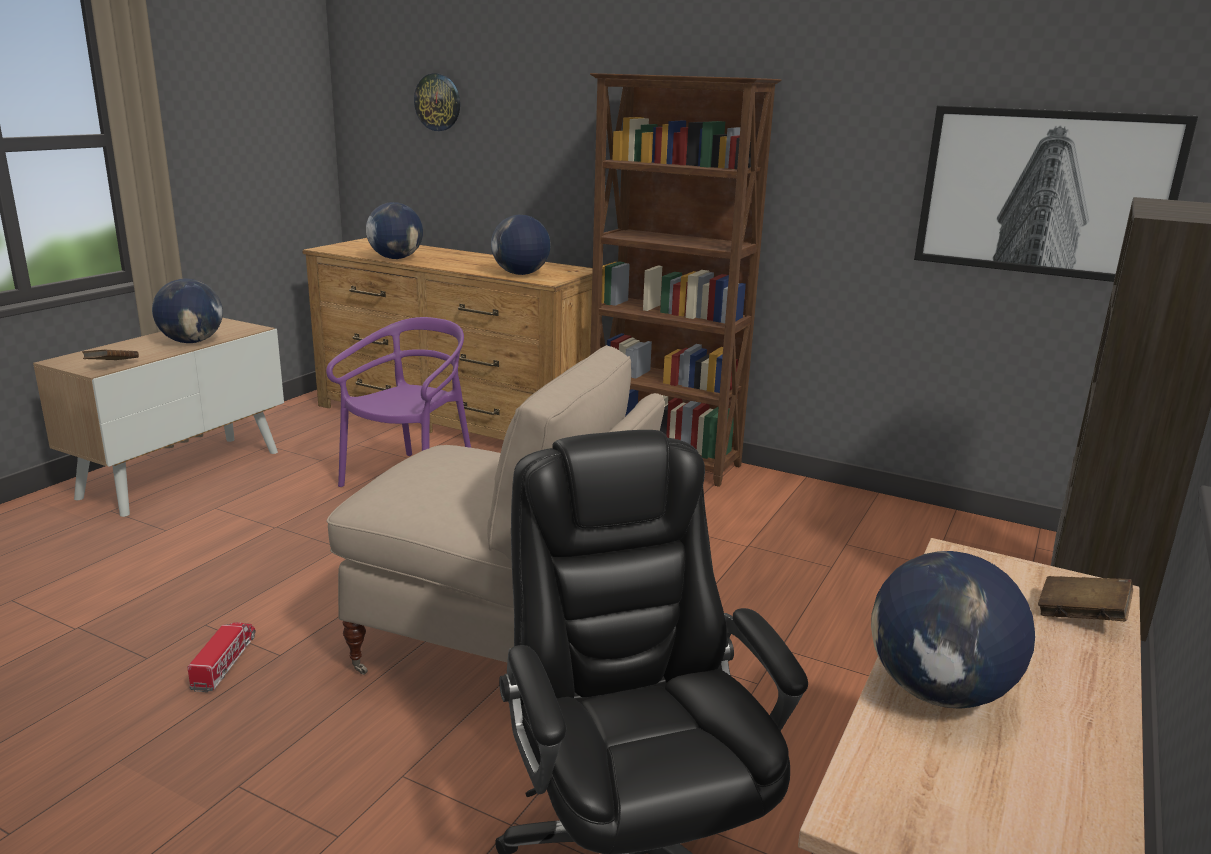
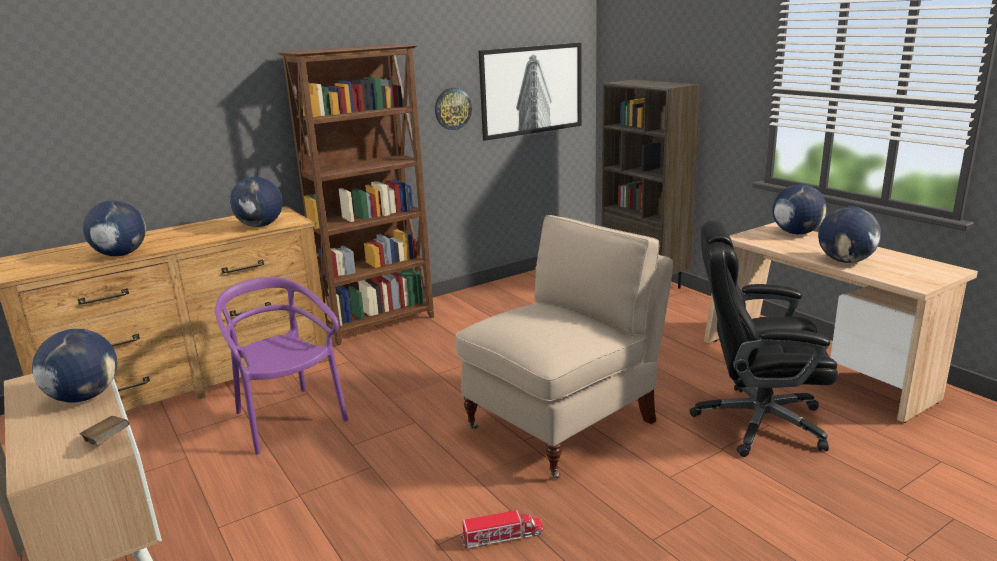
camera: 60 degrees left, 0 degrees up
toy truck [188,622,256,692] -> toy truck turned 135 degrees clockwise [461,510,544,548]
wall clock [414,73,460,131] -> wall clock moved to [435,88,472,130]
brown book [1038,576,1133,621] -> globe [772,184,827,234]

